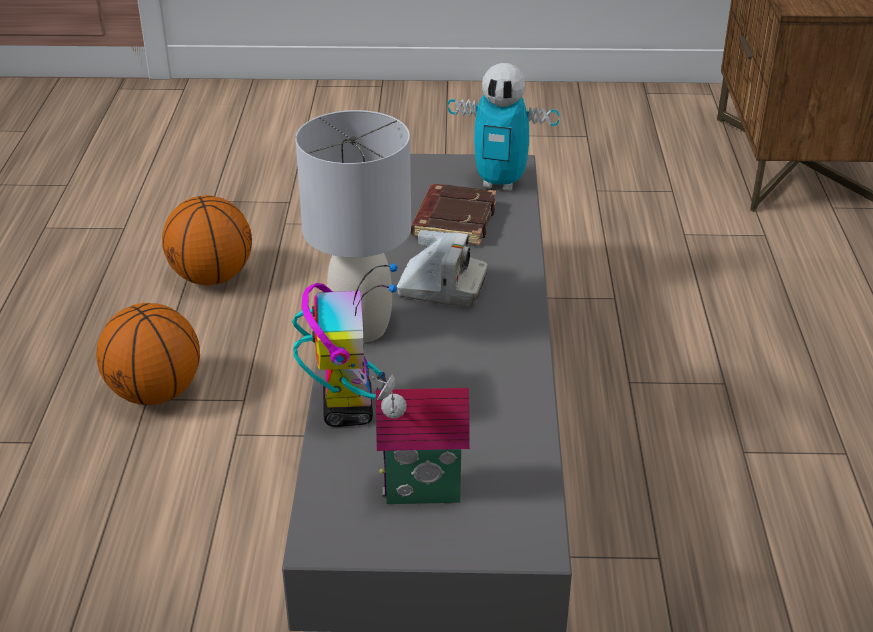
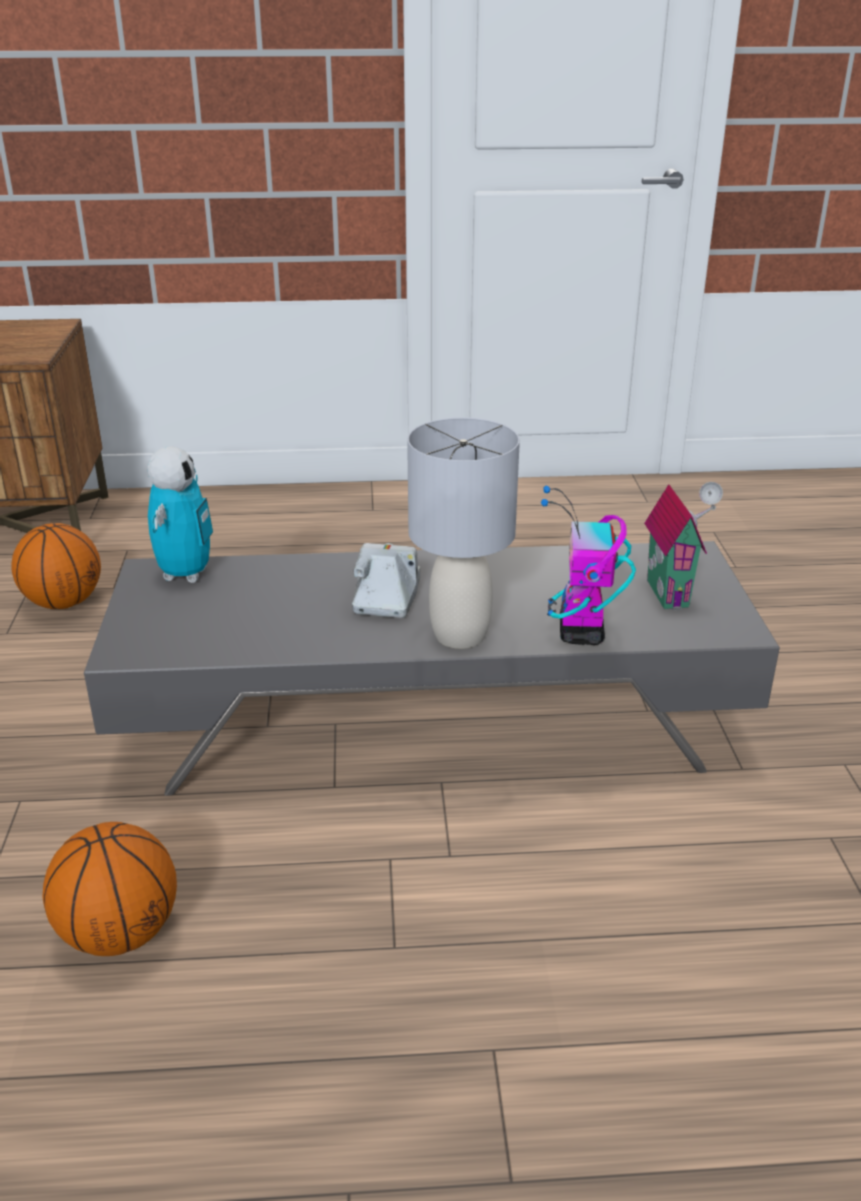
camera: 95 degrees left, 5 degrees down
basketball [96,303,200,405] -> basketball moved to [11,523,101,609]
toy robot [292,263,398,427] -> toy robot turned 75 degrees counterclockwise [541,486,636,645]
brown book [411,184,497,245] -> none

